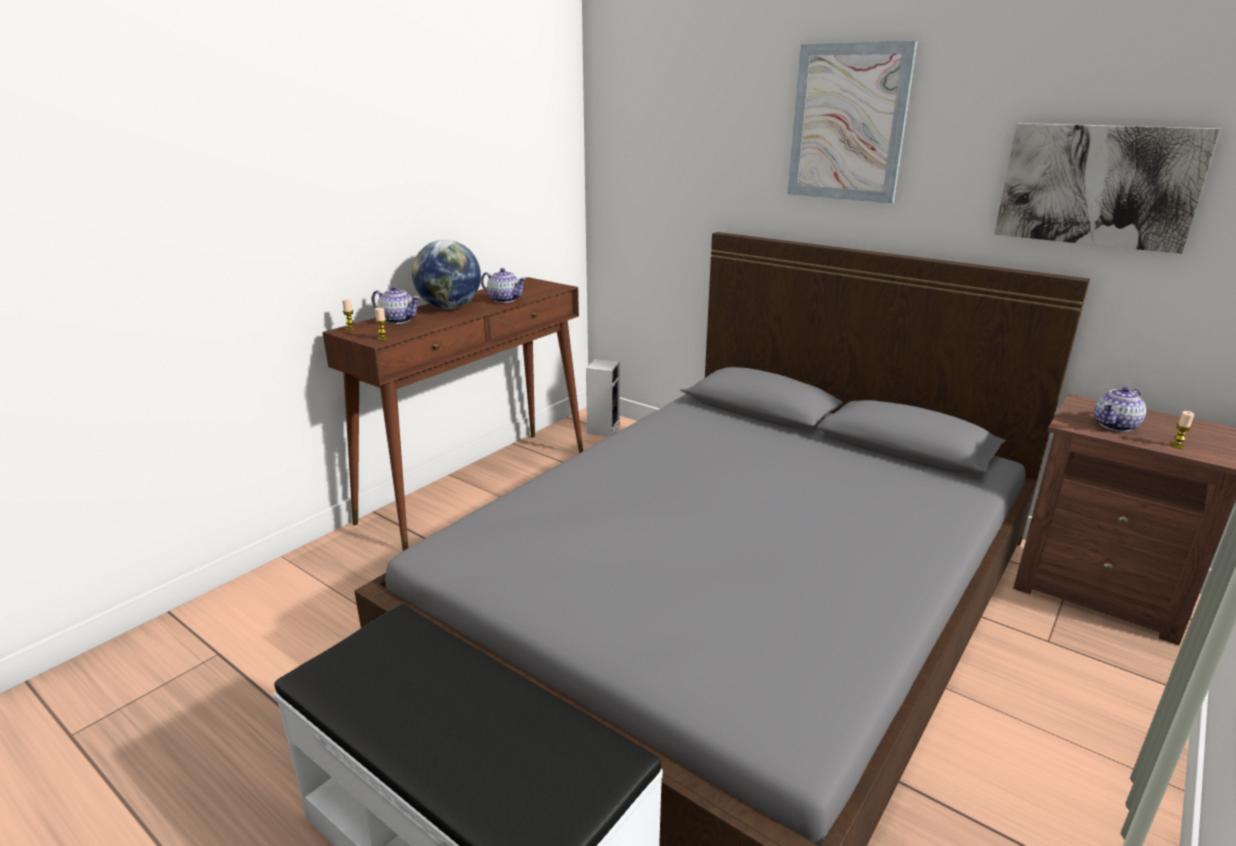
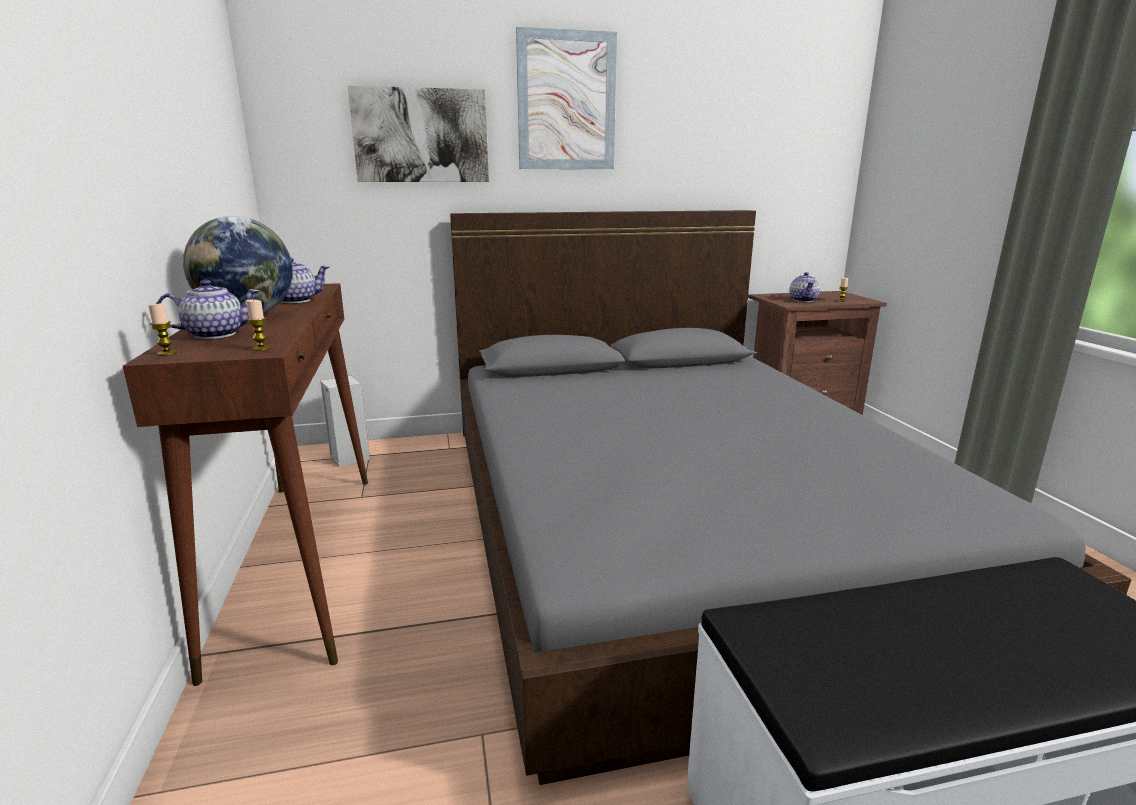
camera: 50 degrees left, 5 degrees down
picture [994,123,1221,254] -> picture moved to [348,85,489,182]

